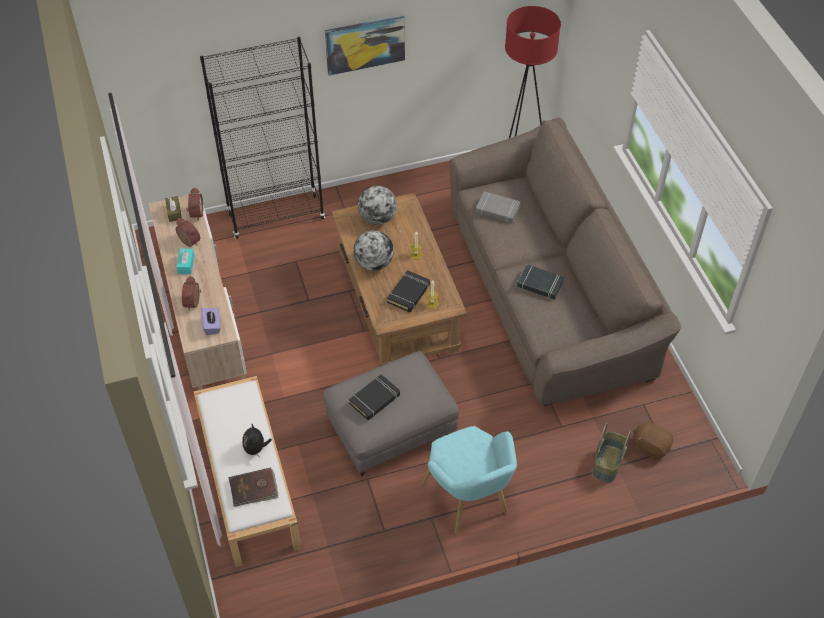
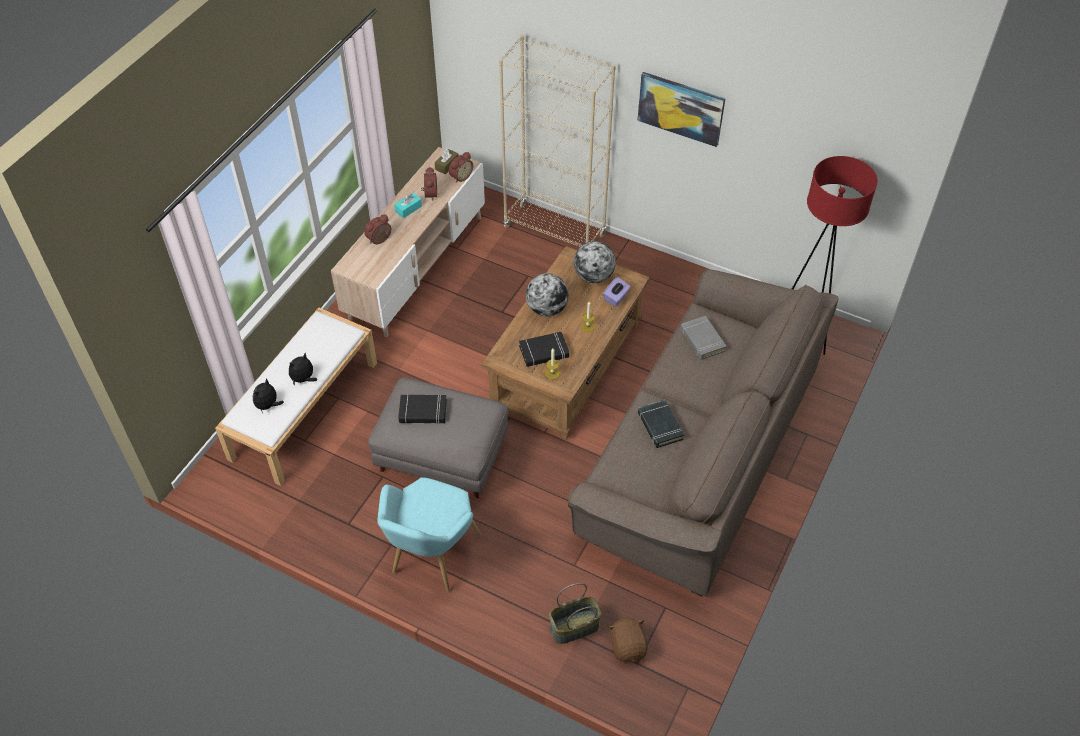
camera: 45 degrees right, 0 degrees up
black bookcase [200,37,325,239] -> beige bookcase [499,35,616,247]
purple tissue box [201,308,221,335] -> purple tissue box moved to [603,277,631,307]
brown book [228,467,279,507] -> plush toy [253,378,284,413]

